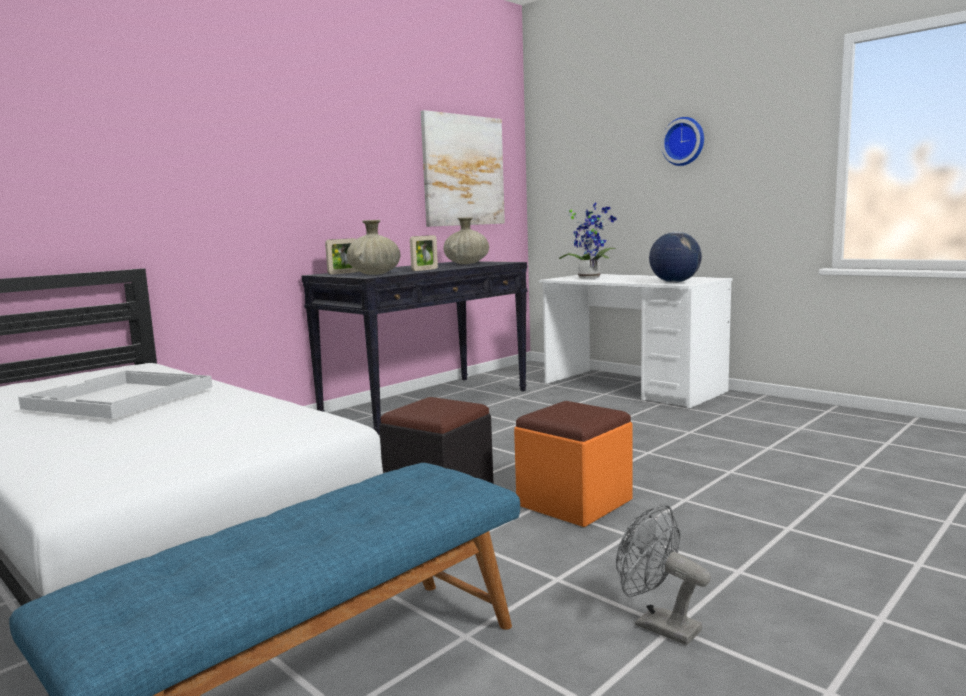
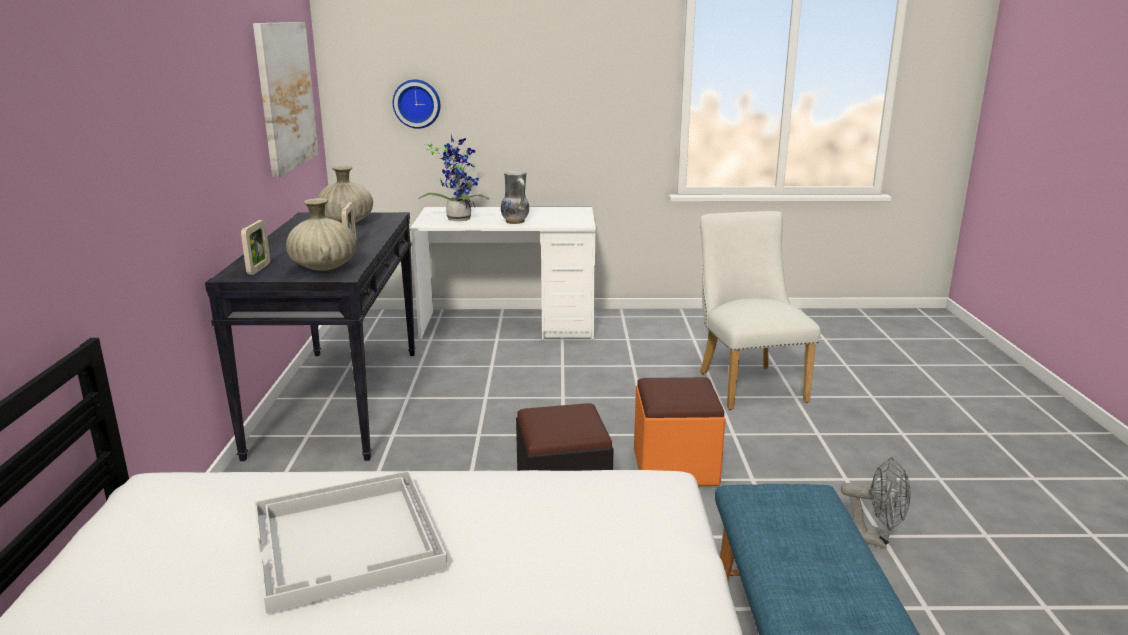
camera: 45 degrees left, 10 degrees up
grey fan [616,504,711,645] -> grey fan turned 150 degrees counterclockwise [841,457,911,548]
globe [649,232,702,283] -> none
wall clock [661,117,704,166] -> wall clock moved to [393,79,440,129]
none -> vase [501,171,529,224]
none -> white chair [700,211,821,410]

